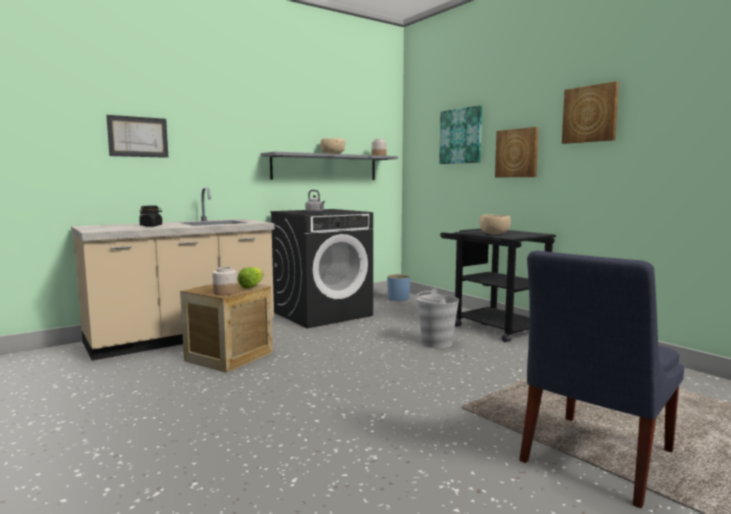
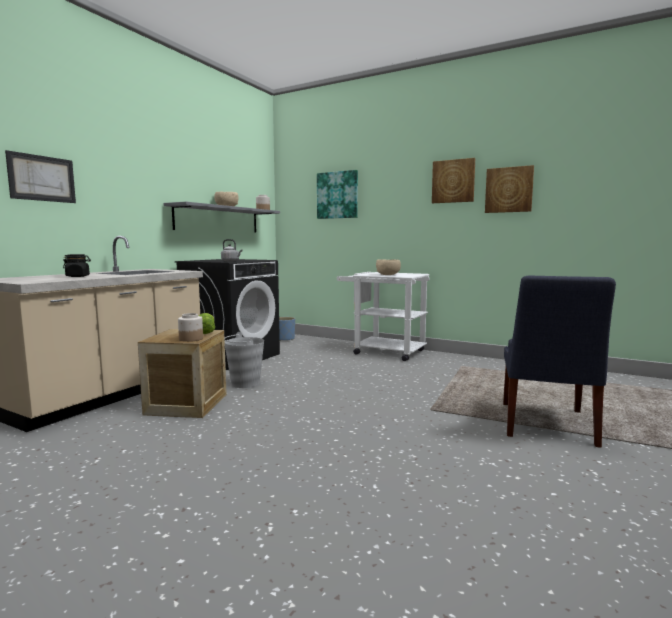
camera: 25 degrees left, 0 degrees up
grey bucket [417,288,459,348] -> grey bucket moved to [224,332,264,388]
black cart [440,229,556,342] -> white cart [337,272,430,361]
picture [495,127,539,178] -> picture moved to [485,165,534,213]

